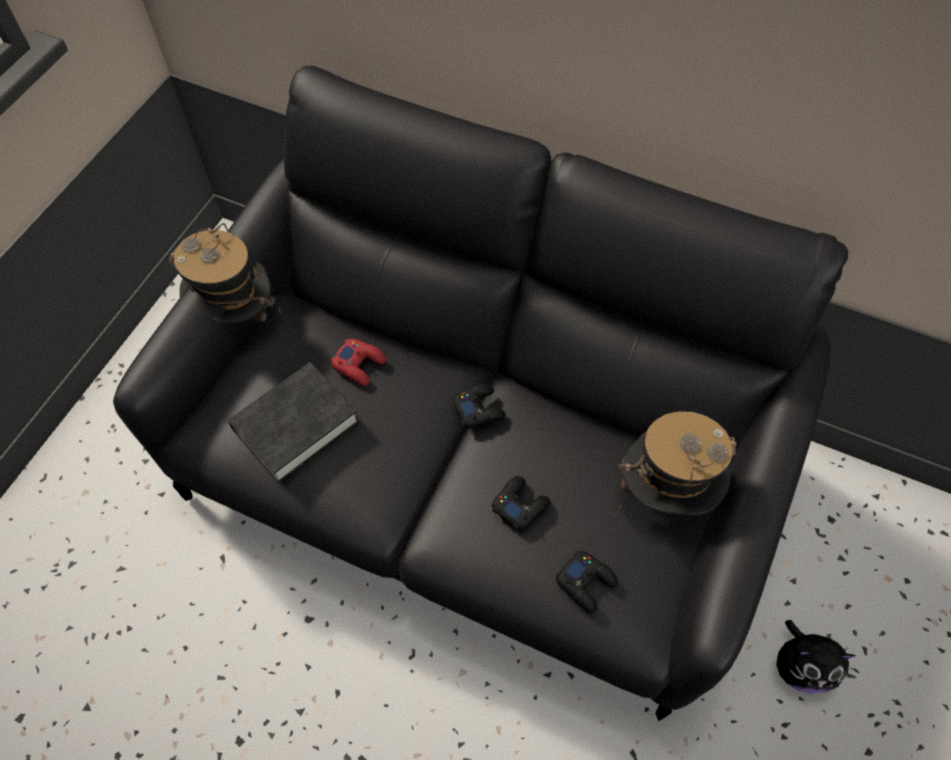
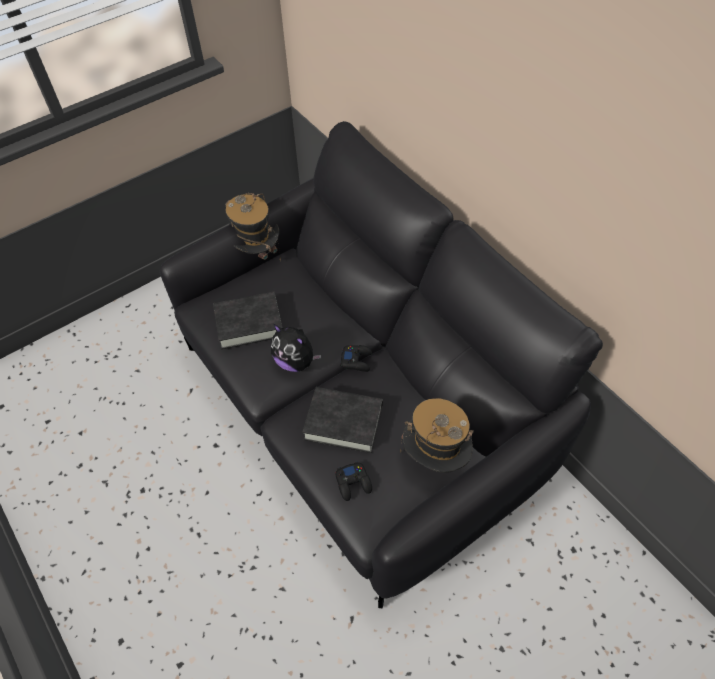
camera: 30 degrees right, 5 degrees down
red game controller [331,339,386,386] -> none
black game controller [492,476,550,531] -> black book [302,387,383,453]
plush toy [776,620,855,694] -> plush toy moved to [271,324,321,372]

